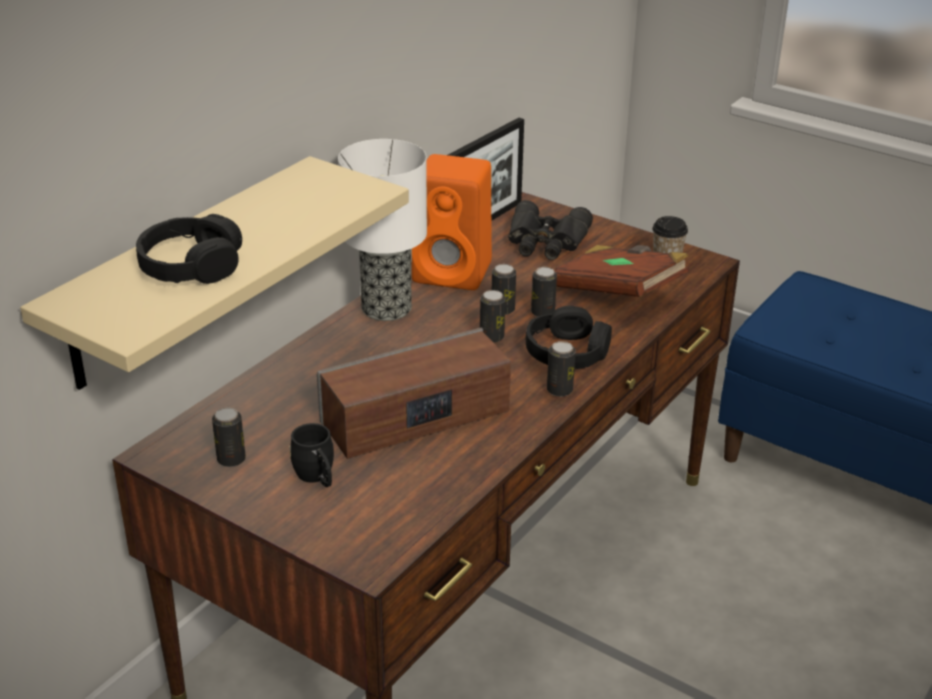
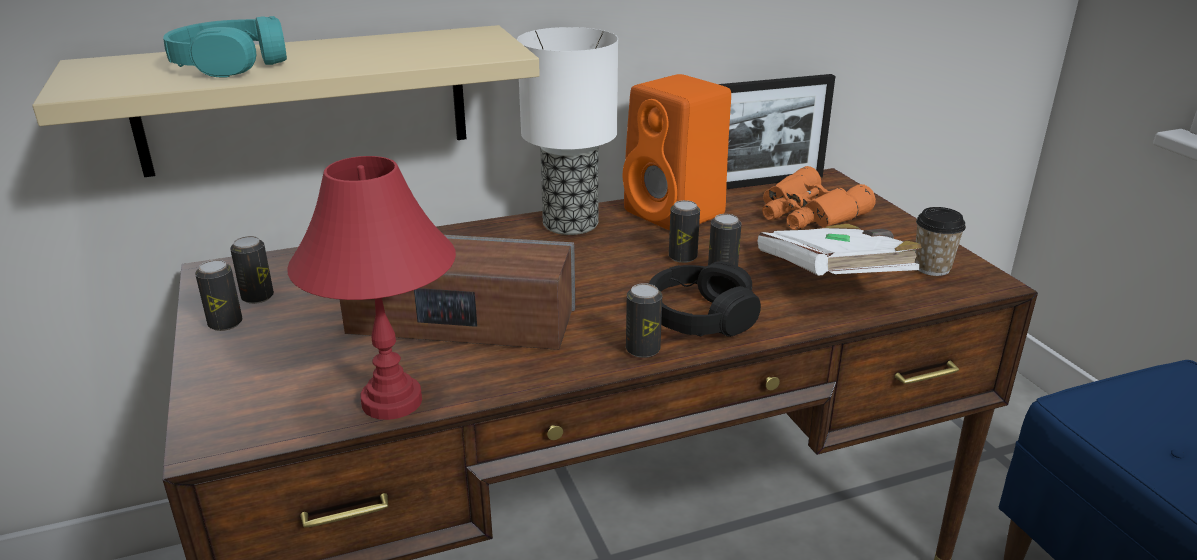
camera: 35 degrees right, 5 degrees down
black headphones [136,214,242,284] -> turquoise headphones [163,16,287,77]
black mug [289,423,334,487] -> none
can [480,290,506,343] -> can moved to [195,260,242,331]
black binoculars [508,200,593,260] -> orange binoculars [762,166,876,230]
brown book [554,245,689,297] -> white book [758,224,922,276]
none -> red table lamp [287,156,456,420]

